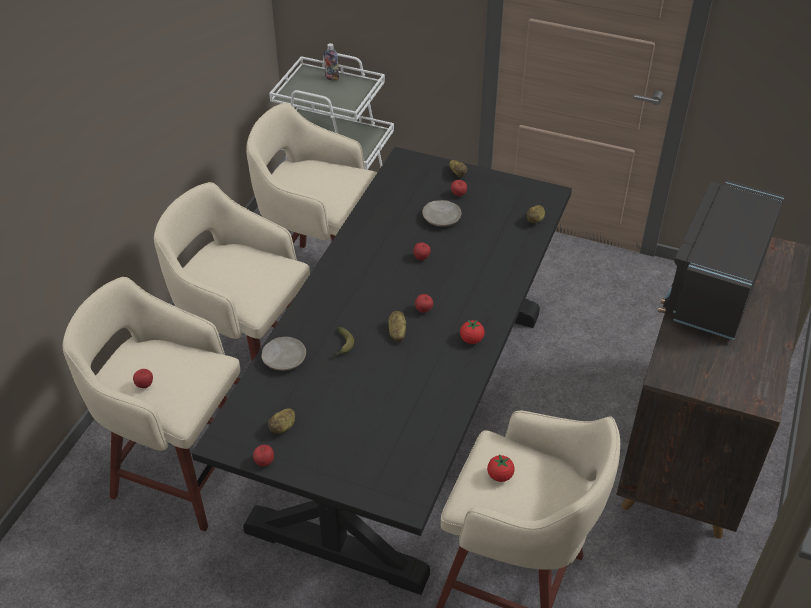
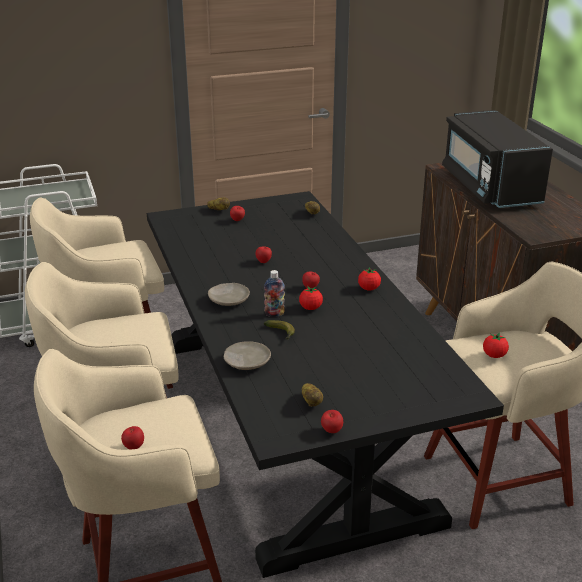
camera: 40 degrees left, 15 degrees down
bottle [324,43,339,81] -> bottle moved to [264,270,285,317]
potato [388,311,406,342] -> tomato [299,286,323,310]
beige plate [422,200,461,227] -> beige plate moved to [208,283,250,306]

